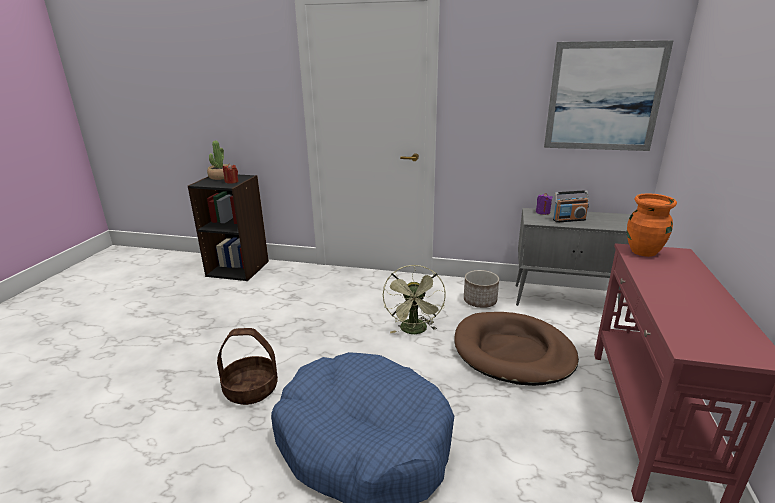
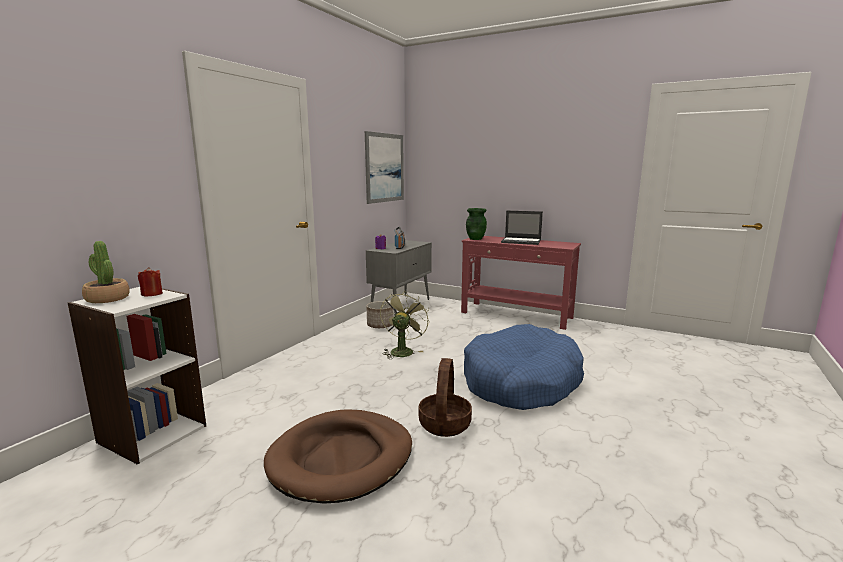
camera: 75 degrees left, 10 degrees down
black bookcase [188,175,269,281] -> white bookcase [68,287,206,465]
green fan [383,265,446,334] -> green fan turned 90 degrees counterclockwise [380,291,430,359]
brown dog bed [454,312,579,386] -> brown dog bed moved to [264,409,412,504]
orange vase [627,193,677,257] -> green vase [466,208,487,240]
none -> laptop [501,210,543,245]

